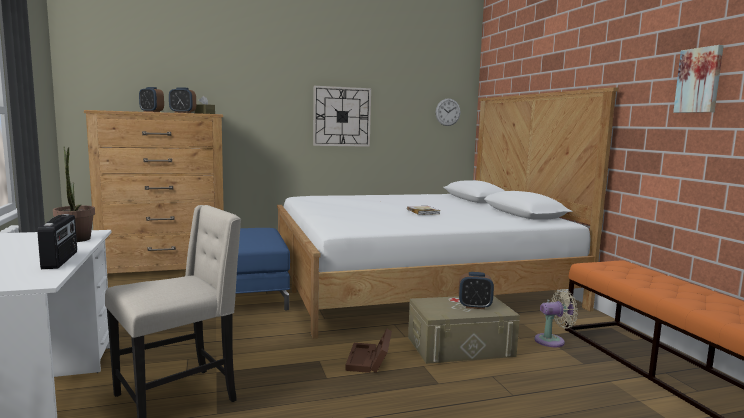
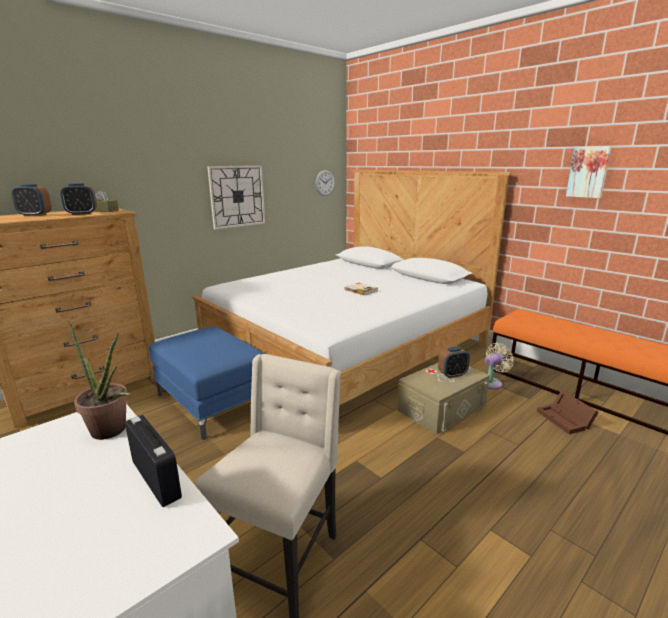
camera: 25 degrees left, 10 degrees up
brown storage box [345,329,392,373] -> brown storage box moved to [537,390,599,434]

